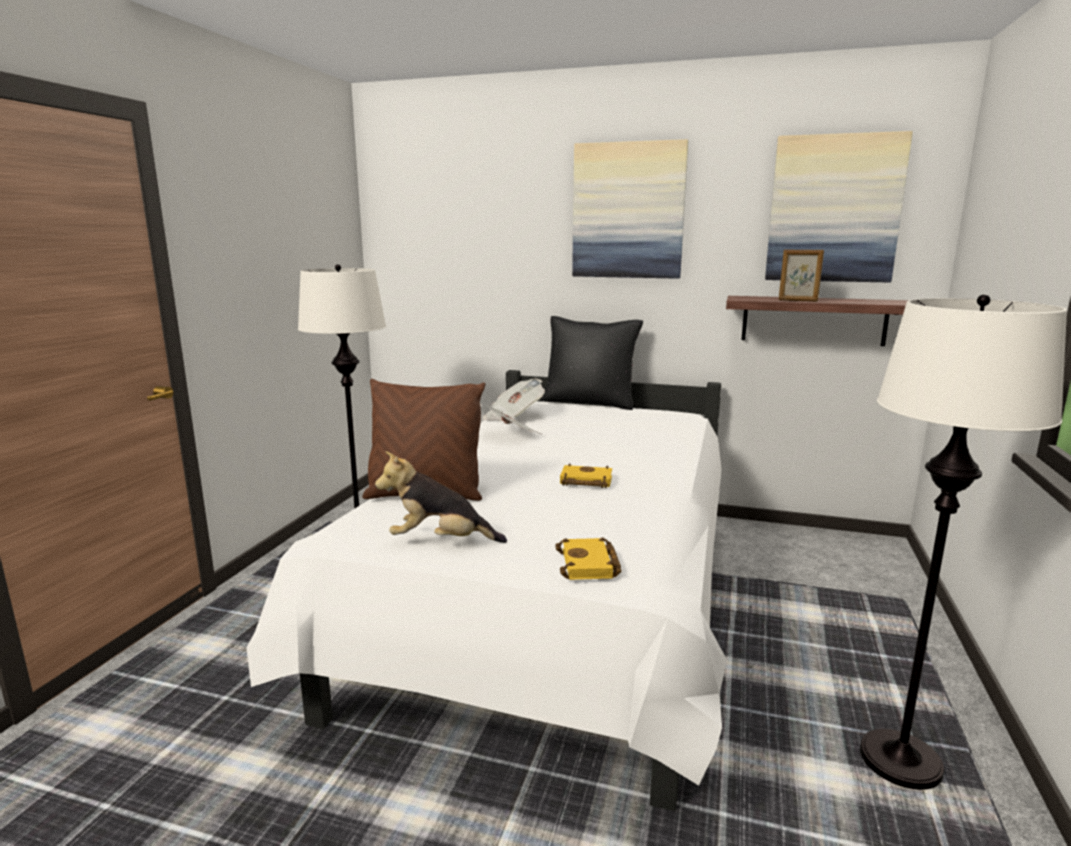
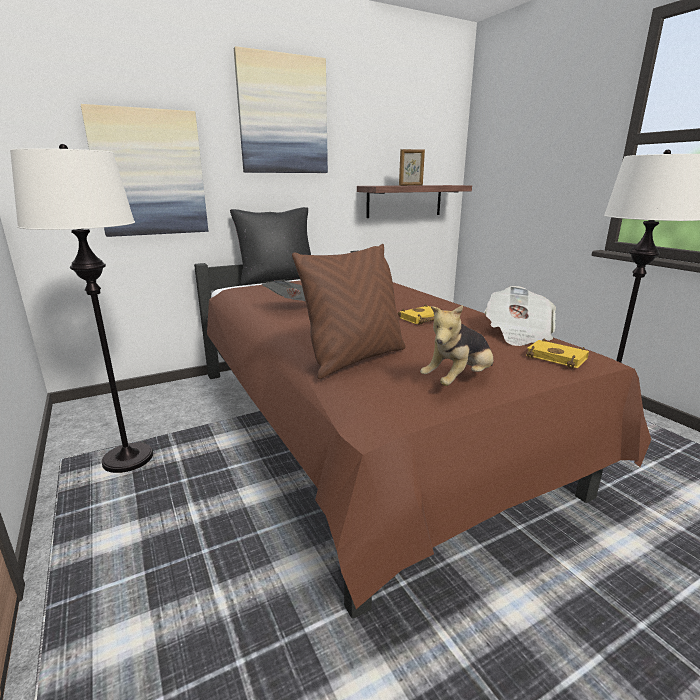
camera: 45 degrees left, 5 degrees up
white bed [246,370,727,811] -> brown bed [194,251,651,619]
newspaper [483,379,545,422] -> newspaper moved to [485,286,556,346]
picture [765,131,913,282] -> picture moved to [81,104,208,237]

